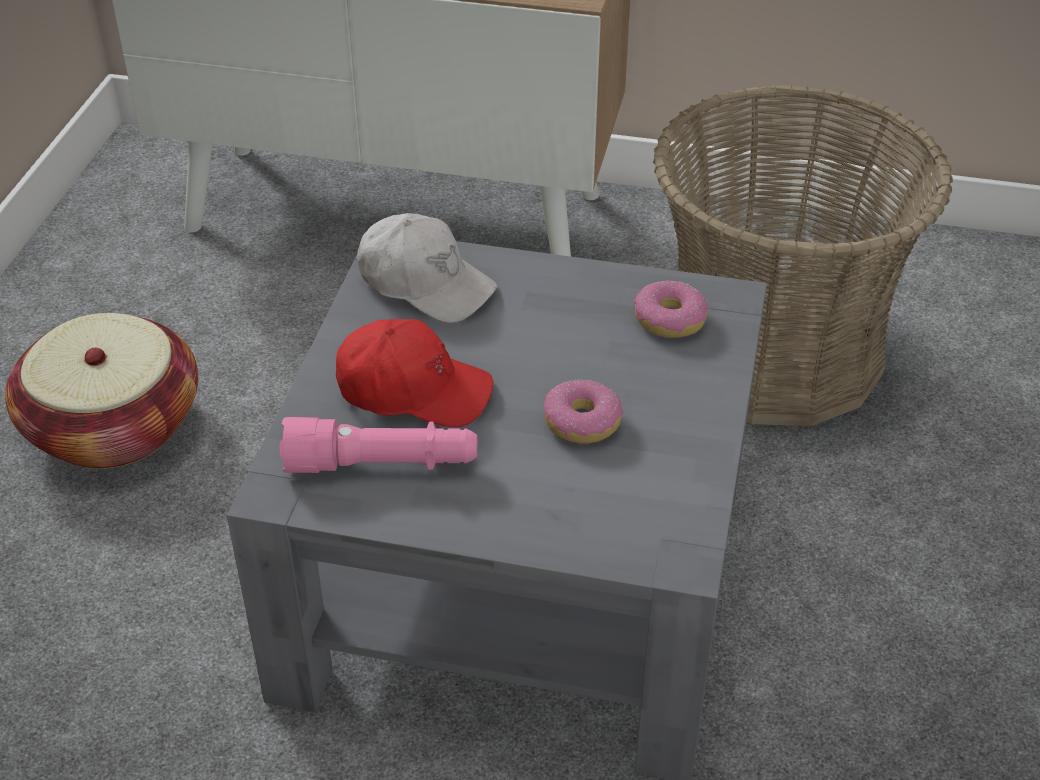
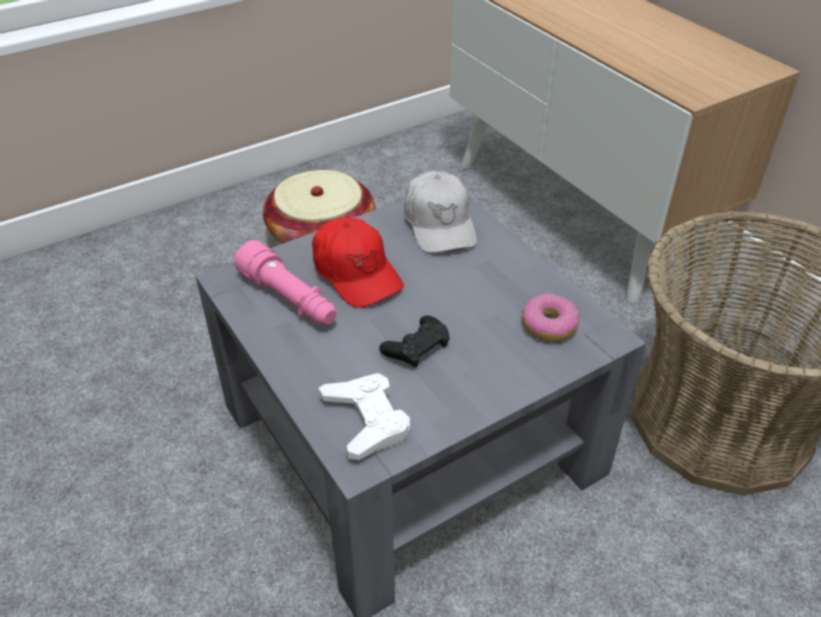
camera: 45 degrees right, 0 degrees up
donut [543,379,623,443] -> black game controller [379,316,450,368]
none -> white game controller [318,373,410,460]

